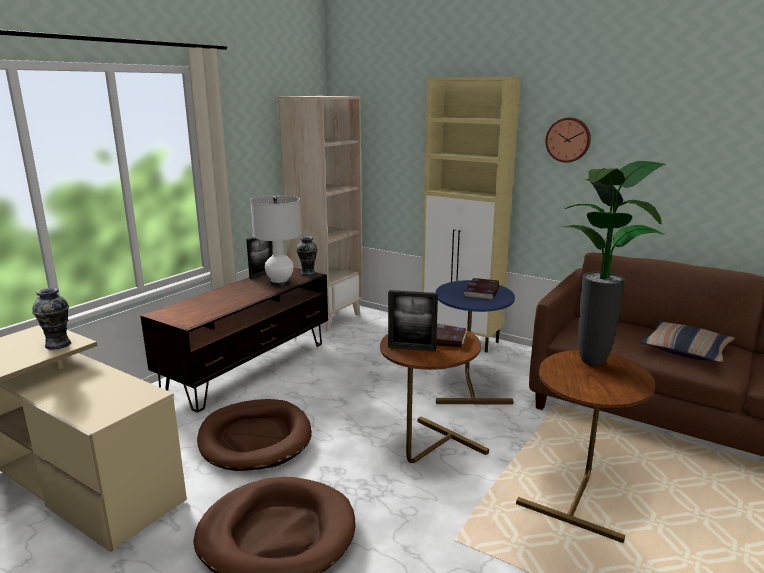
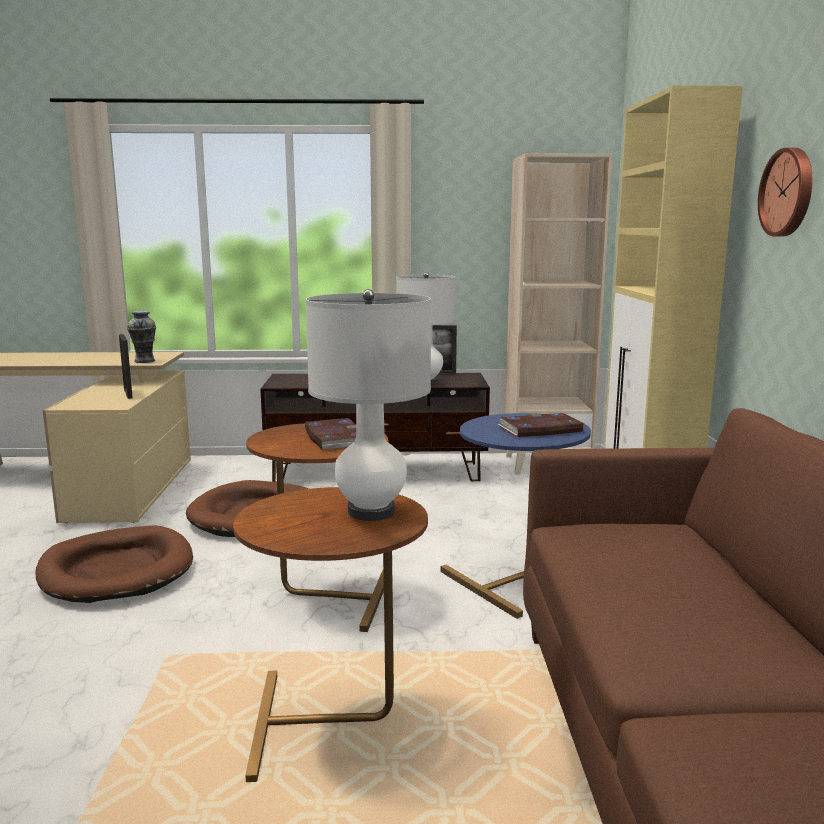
camera: 55 degrees right, 5 degrees down
vase [296,236,318,276] -> none
picture frame [388,290,438,351] -> picture frame moved to [119,334,133,399]
potted plant [562,161,666,366] -> white table lamp [306,289,431,521]
pillow [640,321,735,363] -> none

